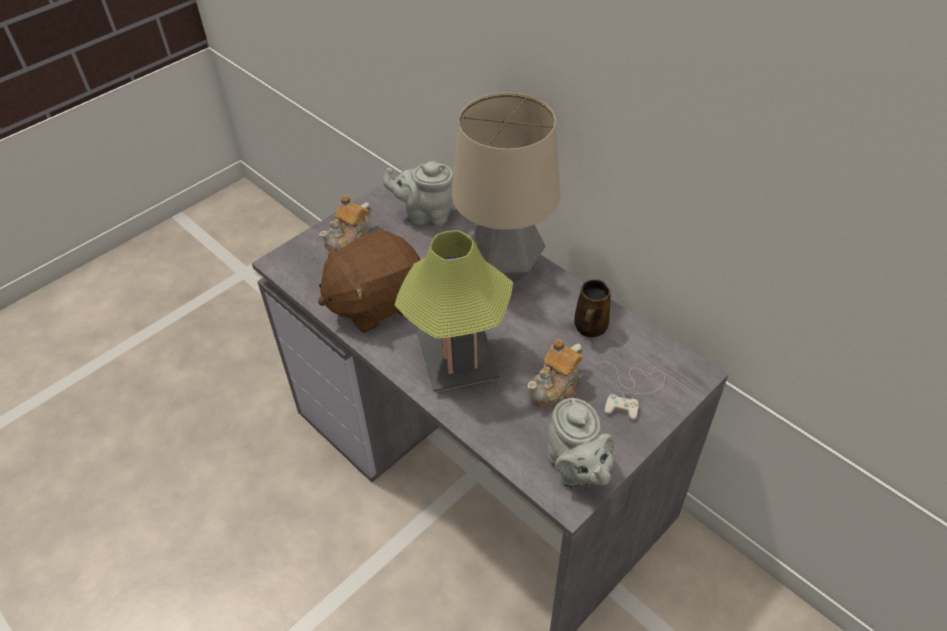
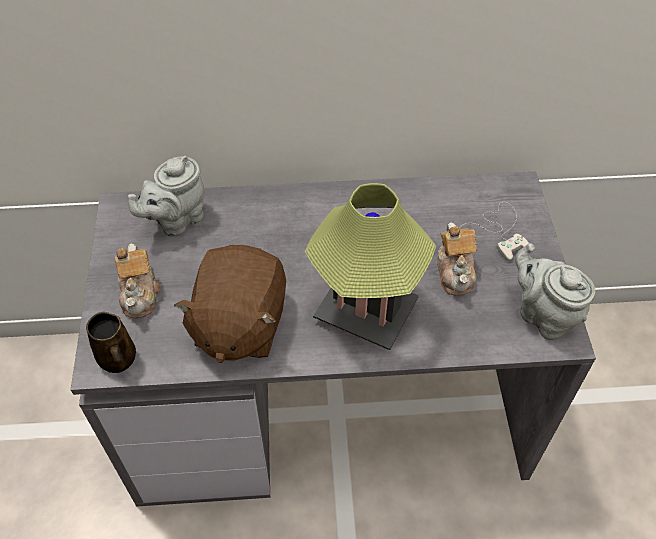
camera: 50 degrees left, 5 degrees up
table lamp [452,93,560,282] -> none
grey teapot [548,398,614,488] -> grey teapot turned 150 degrees counterclockwise [515,243,595,340]
brown mug [574,280,611,337] -> brown mug moved to [86,312,136,373]

